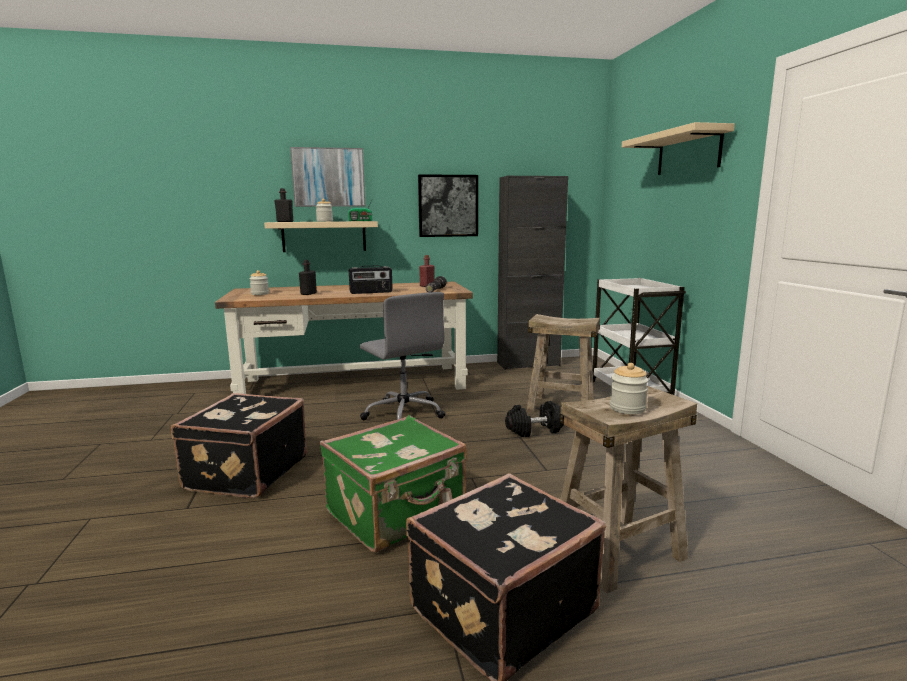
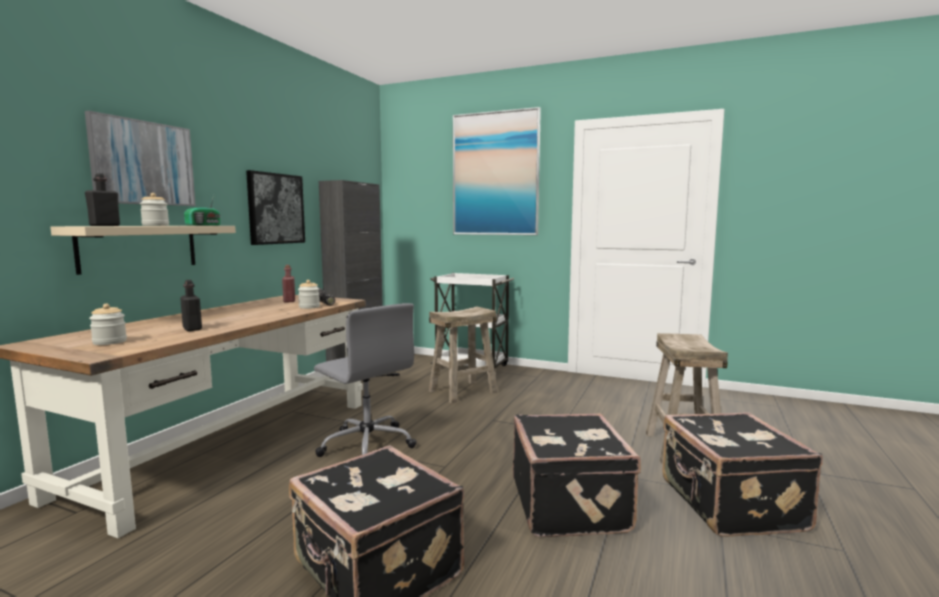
camera: 55 degrees left, 5 degrees down
green suitcase [320,415,467,552] -> black suitcase [513,413,641,537]
radio [349,266,393,294] -> none
grey office chair [360,292,445,420] -> grey office chair turned 45 degrees clockwise [314,303,417,457]
black dumbbell [505,401,564,437] -> none
jar [610,363,649,414] -> jar moved to [298,280,320,309]
beige shelf [622,122,735,175] -> picture [453,107,541,235]

